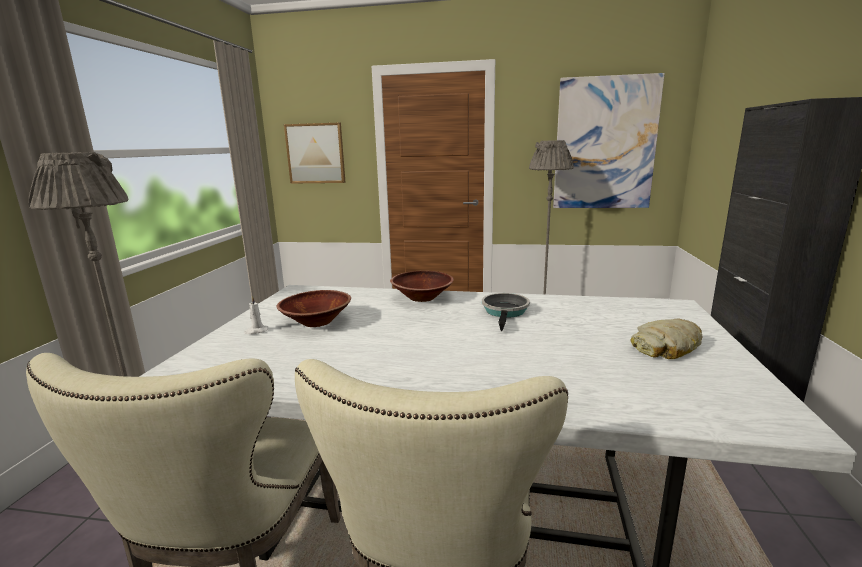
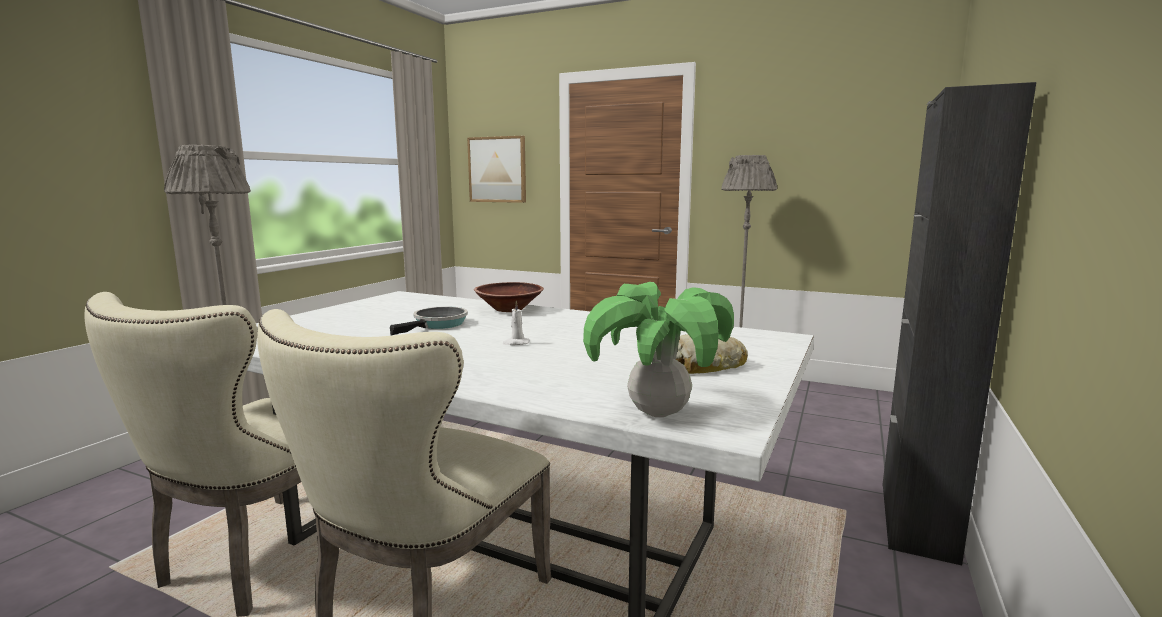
camera: 15 degrees right, 5 degrees down
white candle [244,296,268,334] -> white candle moved to [503,301,529,345]
brown bowl [276,290,351,327] -> none
frying pan [482,293,530,331] -> frying pan moved to [390,307,468,336]
picture [553,73,665,208] -> none
none -> potted plant [583,282,734,417]

